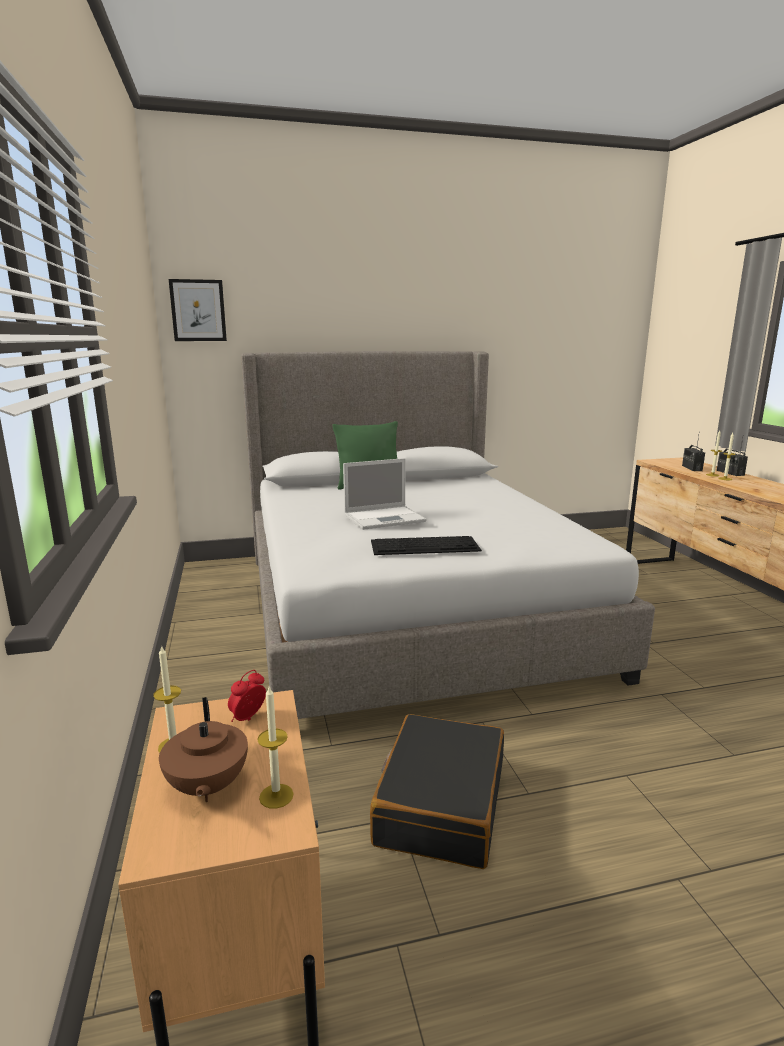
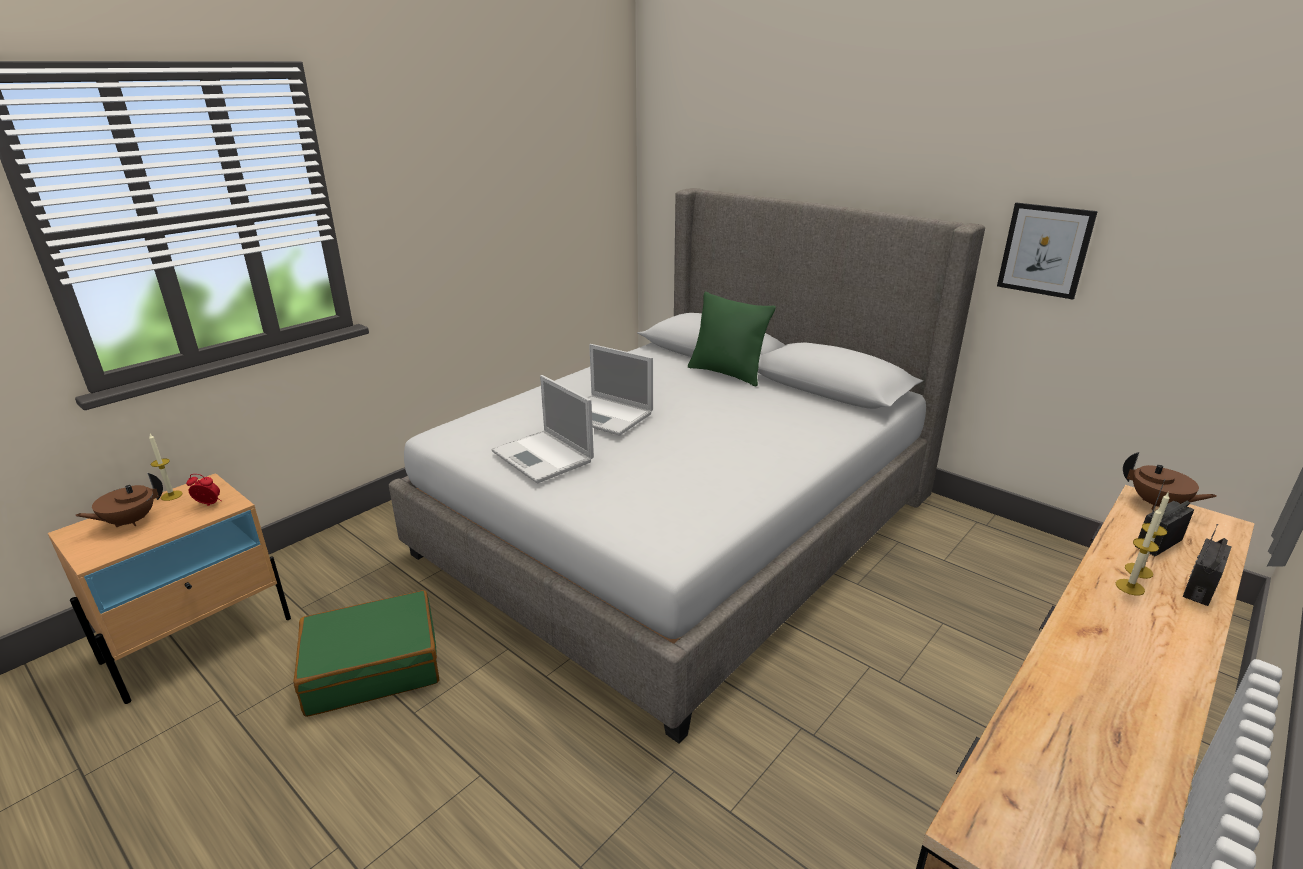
camera: 55 degrees right, 10 degrees up
picture [169,279,227,341] -> picture moved to [997,202,1098,300]
candle [257,686,294,809] -> none
black suitcase [370,714,504,869] -> green suitcase [293,590,439,717]
keyboard [371,536,482,555] -> laptop [491,375,594,484]
none -> brown teapot [1123,452,1217,510]

